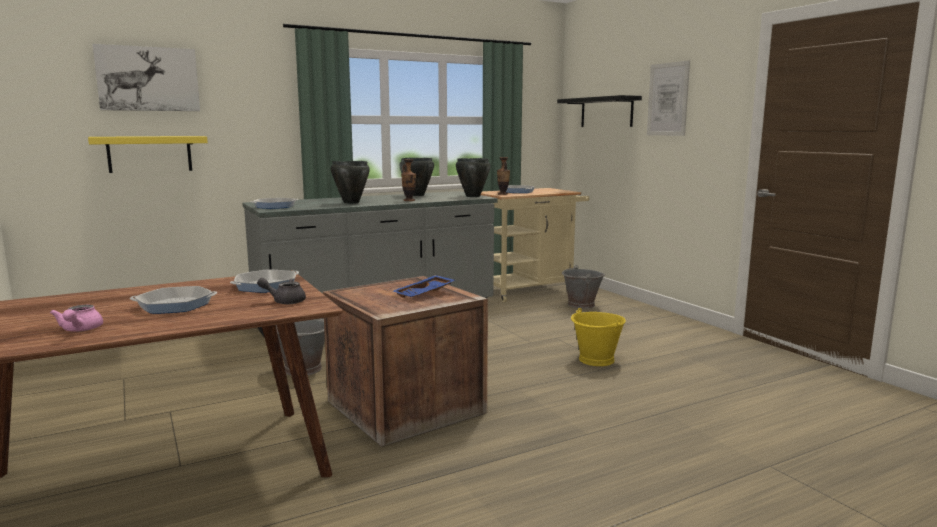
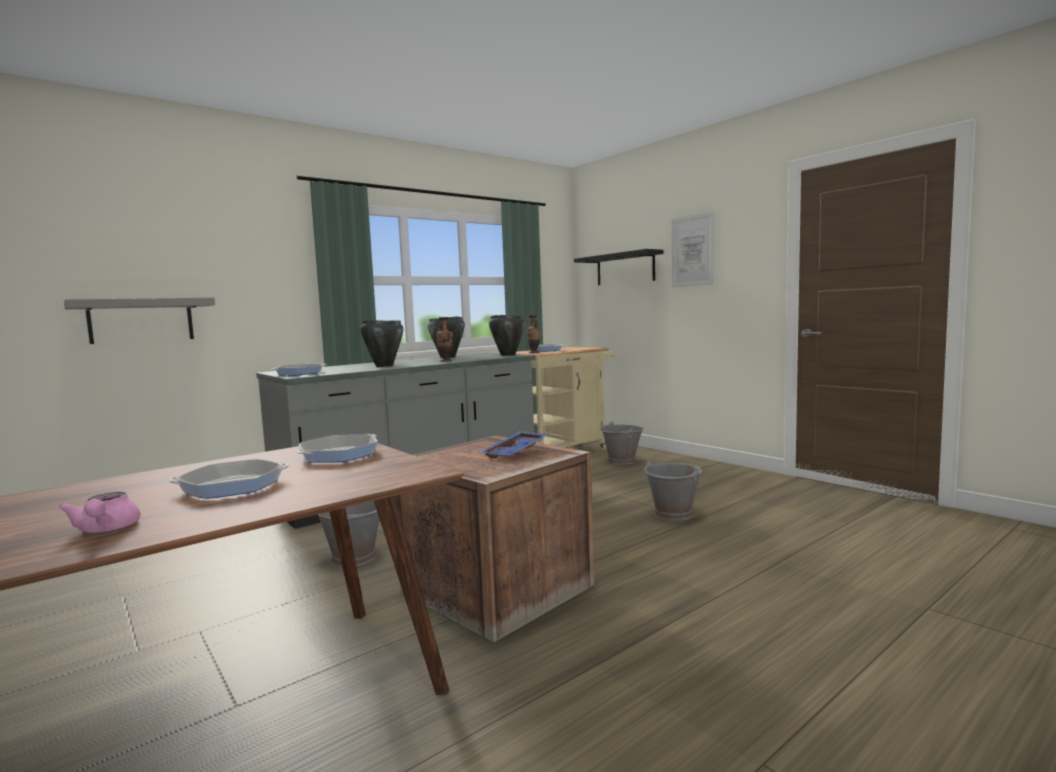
camera: 10 degrees left, 5 degrees down
yellow shelf [88,136,208,173] -> grey shelf [64,298,215,344]
picture [92,44,200,111] -> none
grey teapot [257,278,306,304] -> none
yellow bucket [571,308,626,366] -> grey bucket [644,460,702,521]

